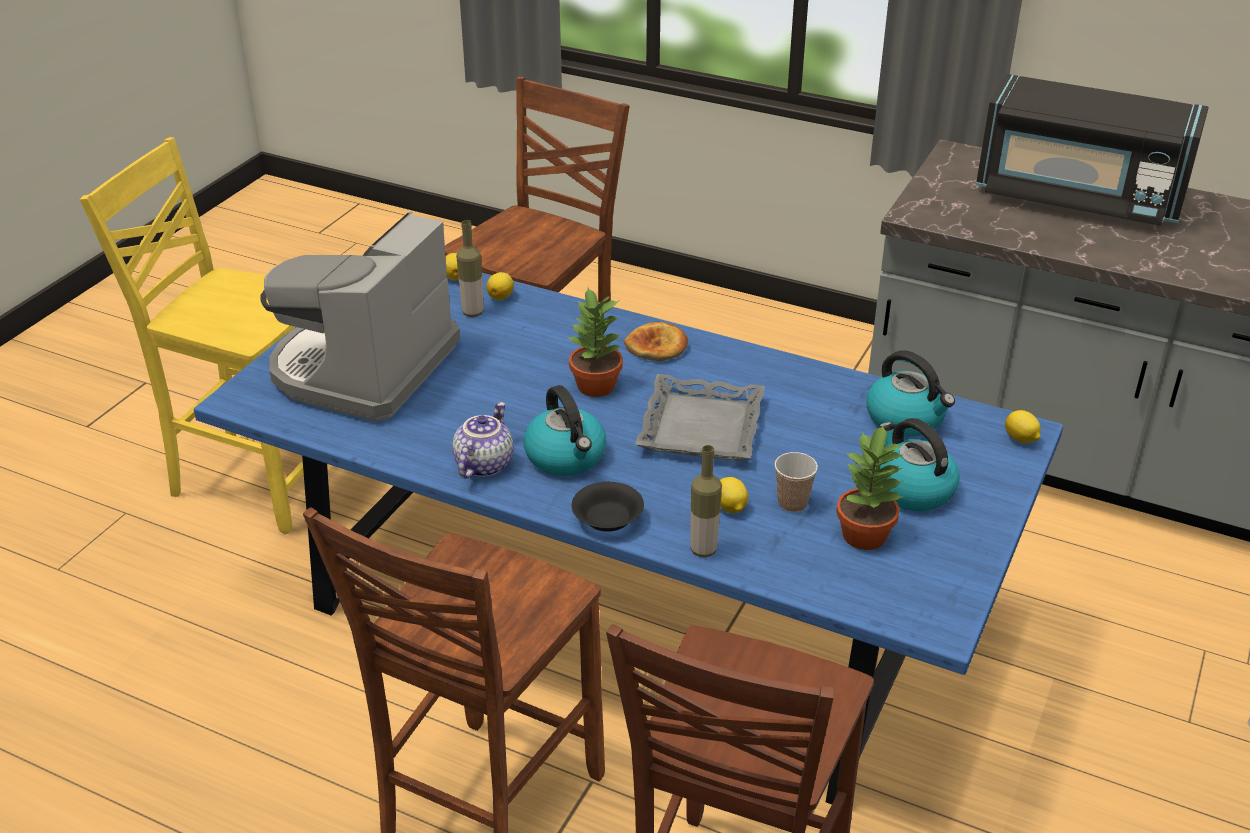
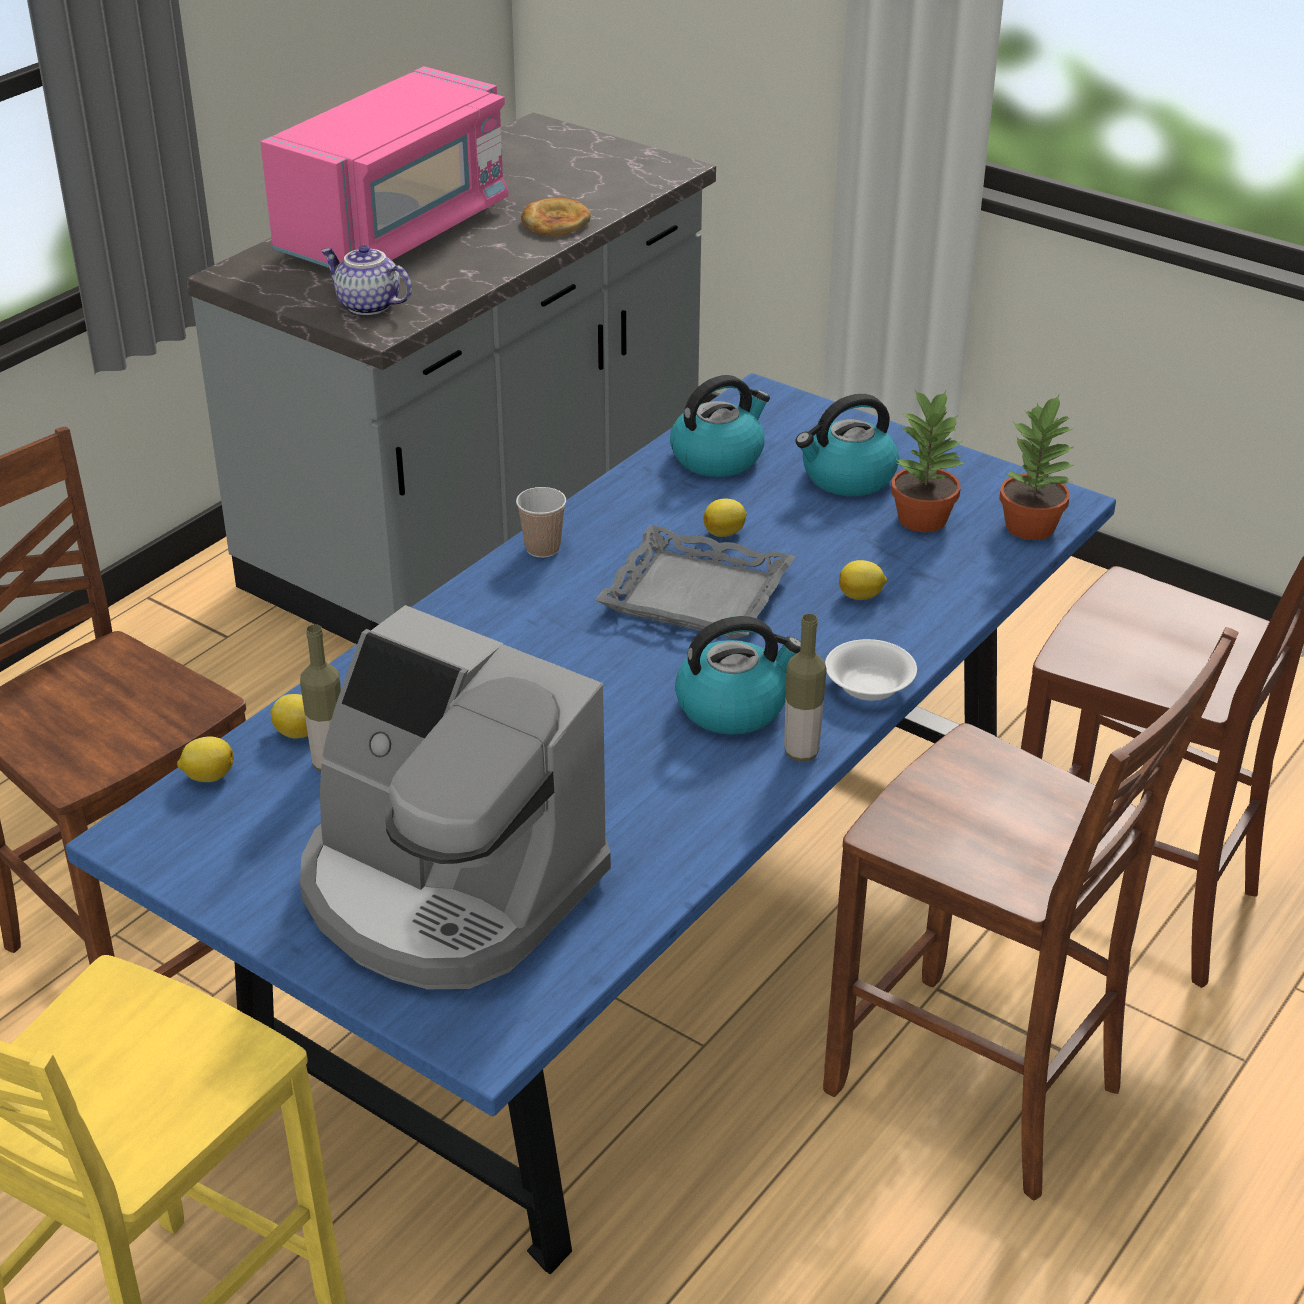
camera: 80 degrees left, 0 degrees up
teapot [453,402,513,479] -> teapot moved to [321,245,412,315]
potted plant [567,288,623,397] -> potted plant moved to [999,395,1075,540]
black bowl [572,482,644,532] -> white bowl [825,639,917,700]
bread [624,322,688,361] -> bread moved to [521,198,591,237]
bottle [690,445,722,557] -> bottle moved to [784,614,827,762]
cup [775,452,818,512] -> cup moved to [516,487,566,558]
black microwave [976,74,1209,226] -> pink microwave [260,66,509,268]
lemon [1005,410,1041,443] -> lemon moved to [703,499,747,537]

